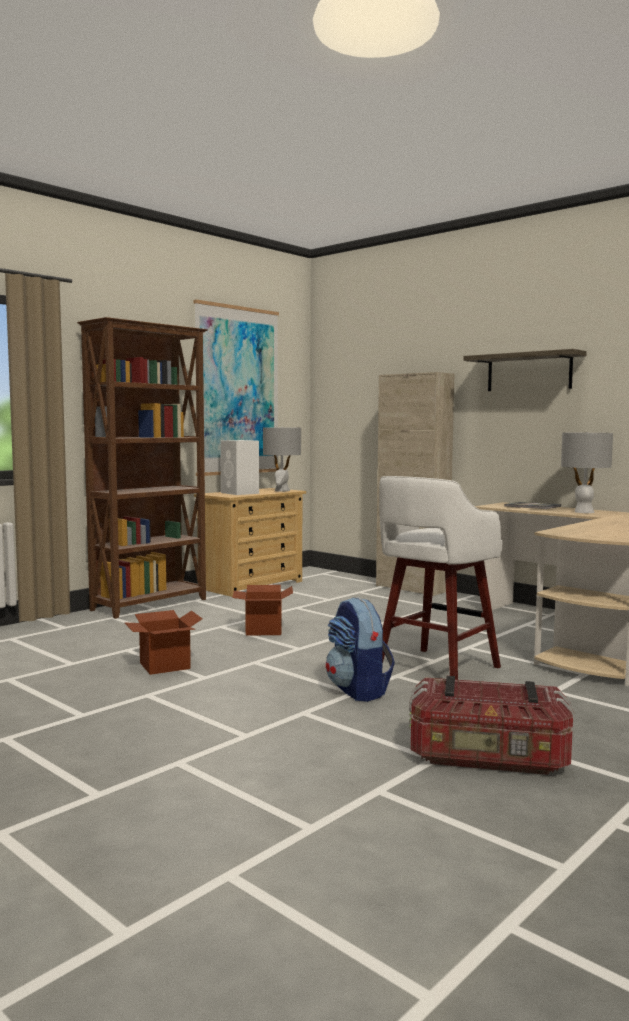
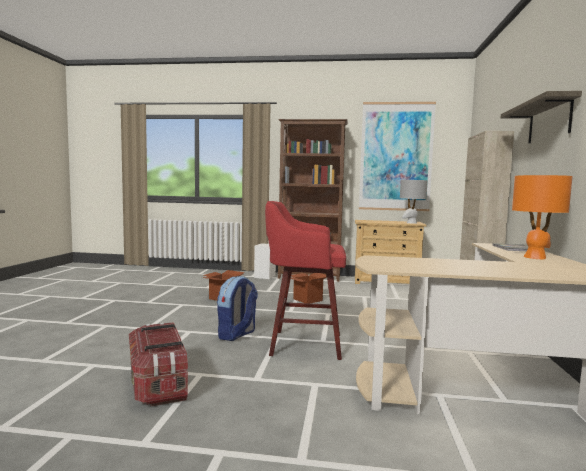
camera: 55 degrees right, 0 degrees up
white speaker [220,440,259,495] -> white speaker moved to [254,243,276,279]
white stool [379,476,503,680] -> red stool [265,201,346,360]
grey table lamp [561,432,613,513] -> orange table lamp [512,175,573,259]

